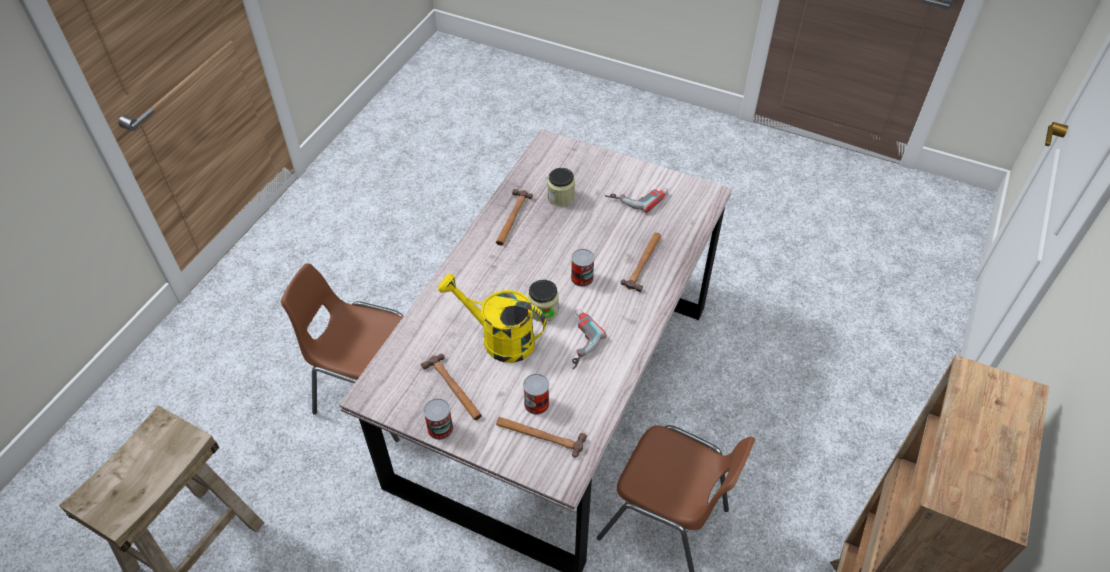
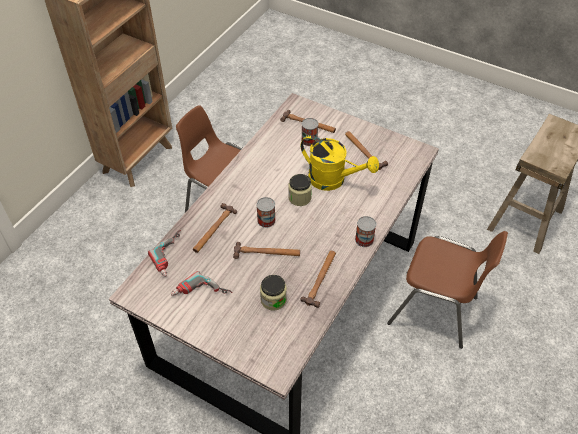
camera: 175 degrees left, 0 degrees up
can [423,398,453,440] -> can moved to [355,216,376,247]
power drill [572,309,606,369] -> power drill moved to [148,230,181,277]
none -> hammer [233,242,300,259]

